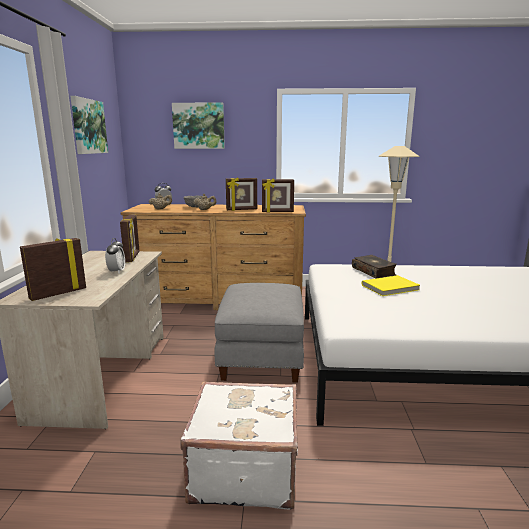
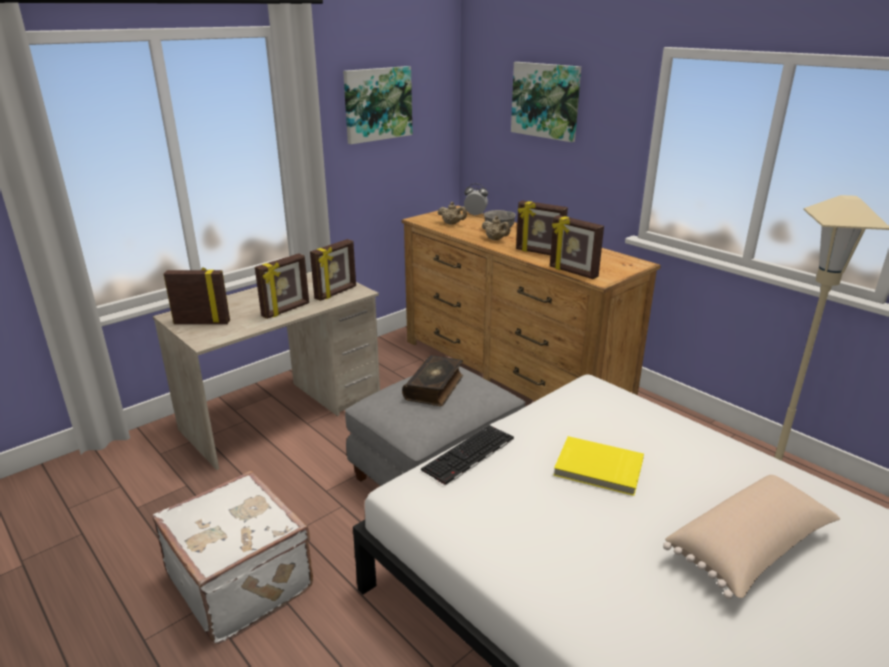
camera: 45 degrees right, 10 degrees up
alarm clock [105,238,125,273] -> picture frame [255,253,309,319]
book [352,255,397,279] -> book moved to [402,355,463,406]
none -> keyboard [421,425,514,486]
none -> beige pillow [663,475,840,599]

